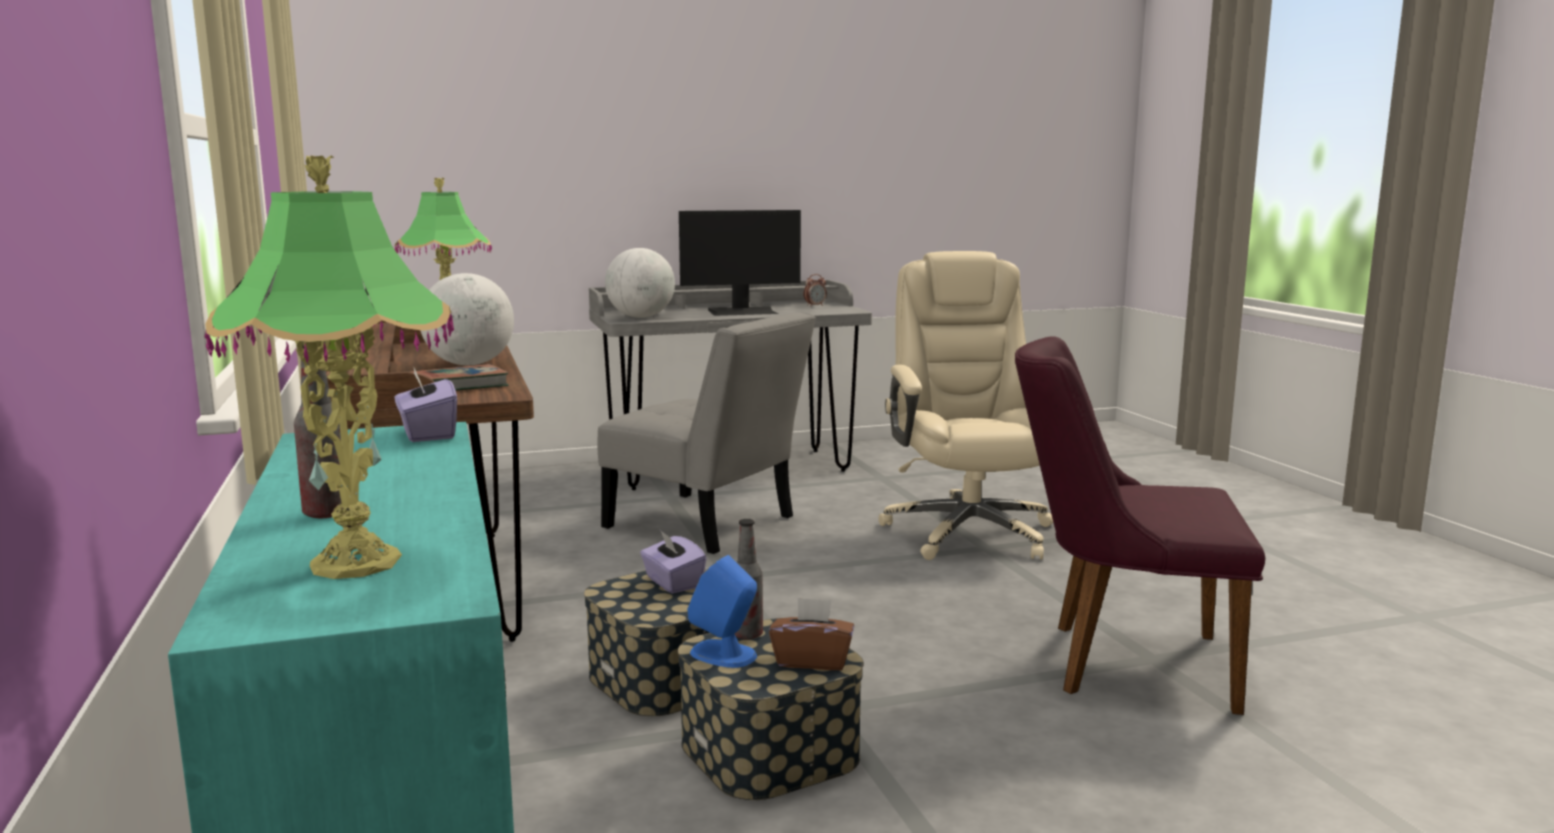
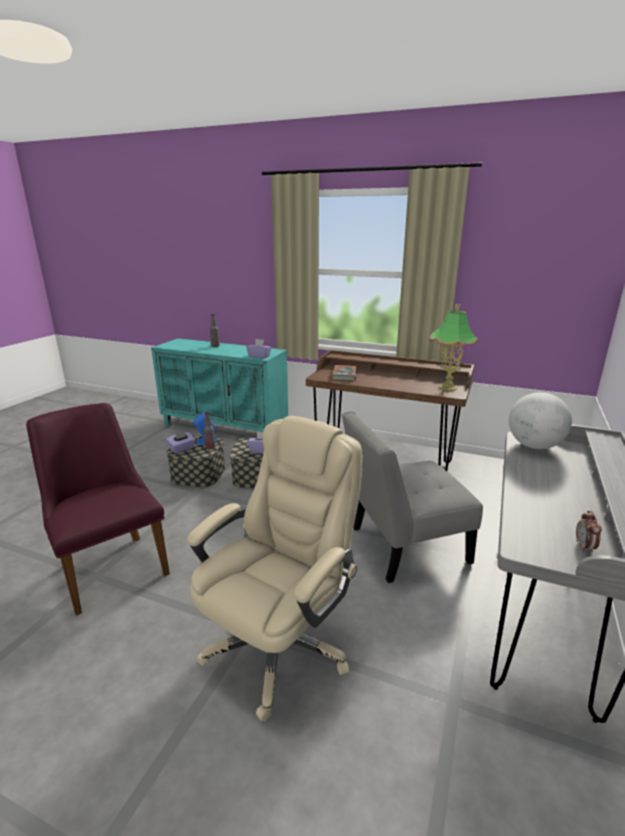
camera: 130 degrees right, 10 degrees up
table lamp [205,155,454,579] -> none
globe [420,273,514,365] -> none
monitor [679,210,801,316] -> none
brown tissue box [769,597,854,670] -> purple tissue box [166,432,195,454]
beige office chair [878,251,1053,560] -> beige office chair turned 90 degrees counterclockwise [187,416,362,721]
purple chair [1015,336,1265,715] -> purple chair turned 90 degrees counterclockwise [26,403,170,615]

